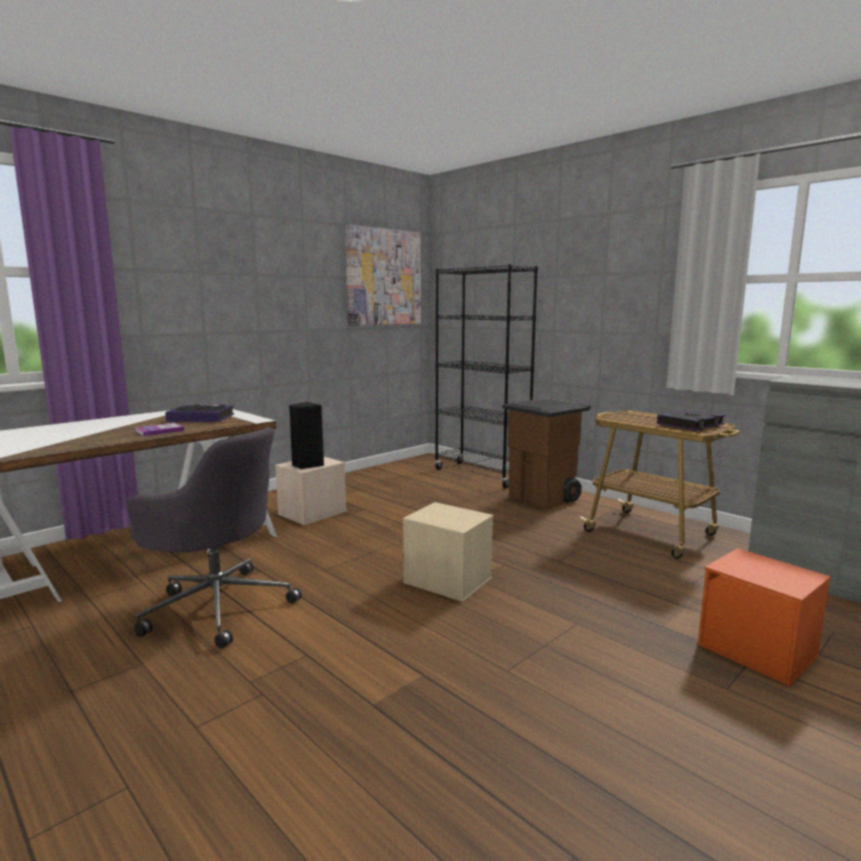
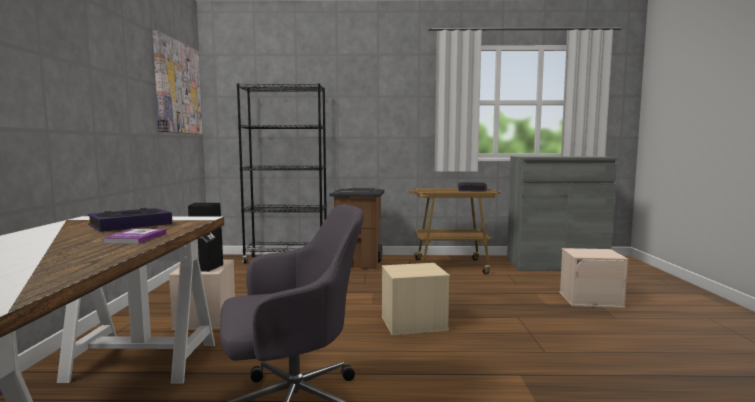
camera: 45 degrees left, 5 degrees down
orange storage box [697,548,831,686] -> beige storage box [560,248,628,308]

